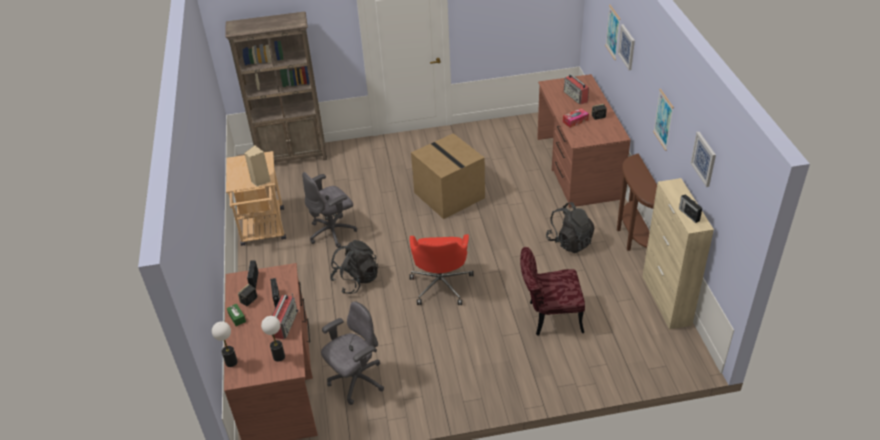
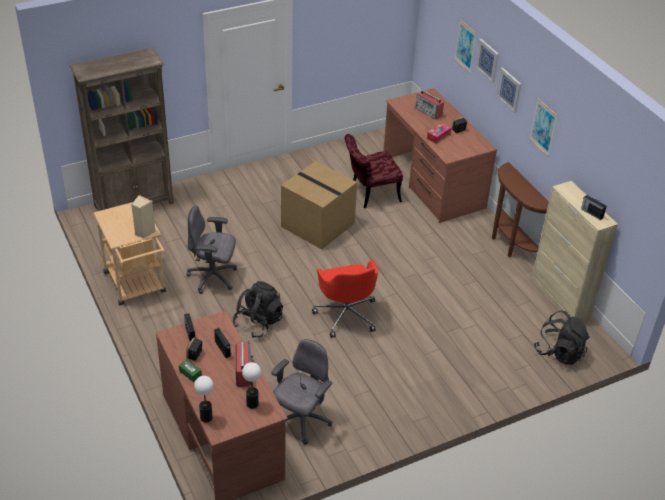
camera: 20 degrees left, 0 degrees up
grey office chair [302,172,357,248] -> grey office chair turned 60 degrees clockwise [186,205,237,294]
red chair [520,247,585,335] -> red chair moved to [345,134,403,209]
black backpack [546,202,594,253] -> black backpack moved to [534,311,590,365]
picture [691,132,716,187] -> picture moved to [496,68,521,113]

